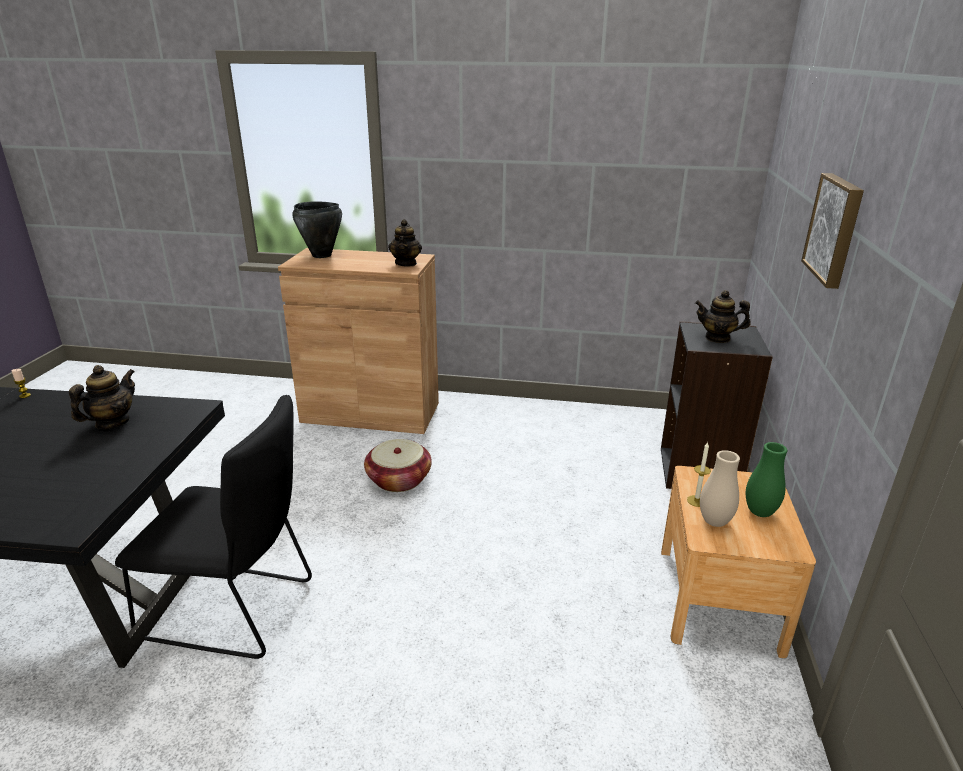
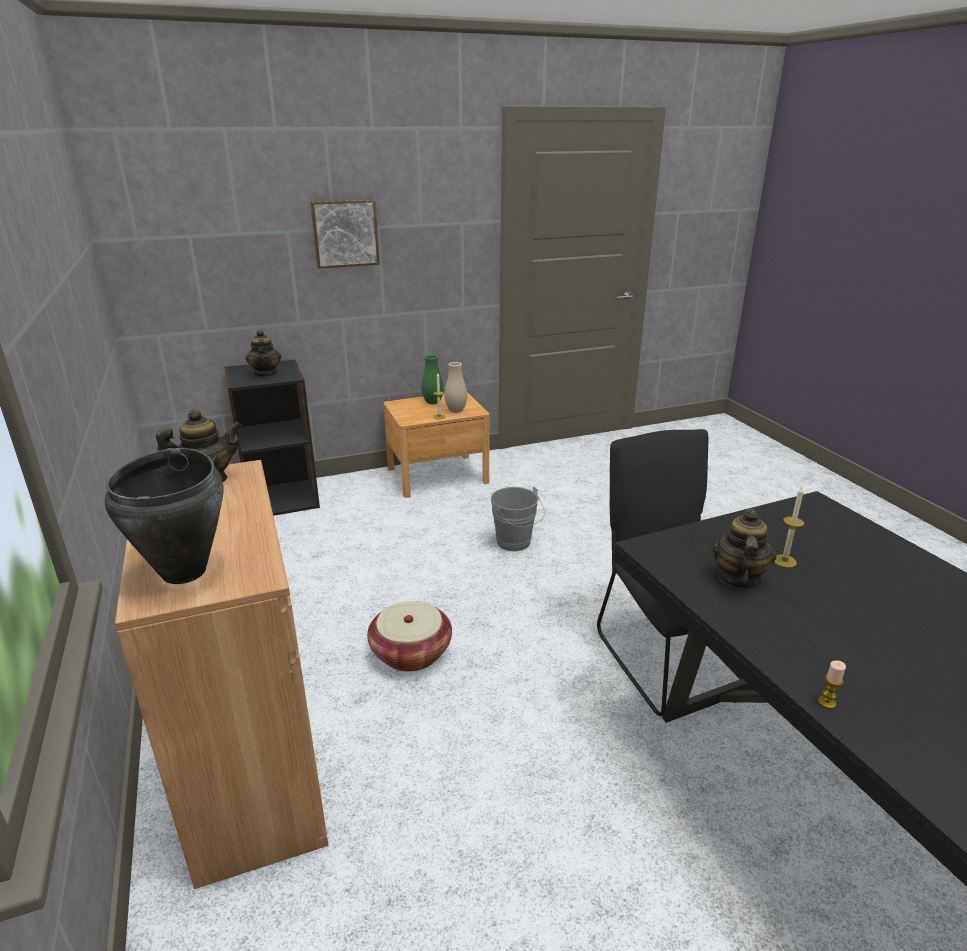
camera: 120 degrees left, 0 degrees up
teapot [69,365,135,429] -> teapot turned 105 degrees clockwise [713,509,776,589]
none -> grey bucket [490,487,545,551]
none -> candle [775,487,805,568]

